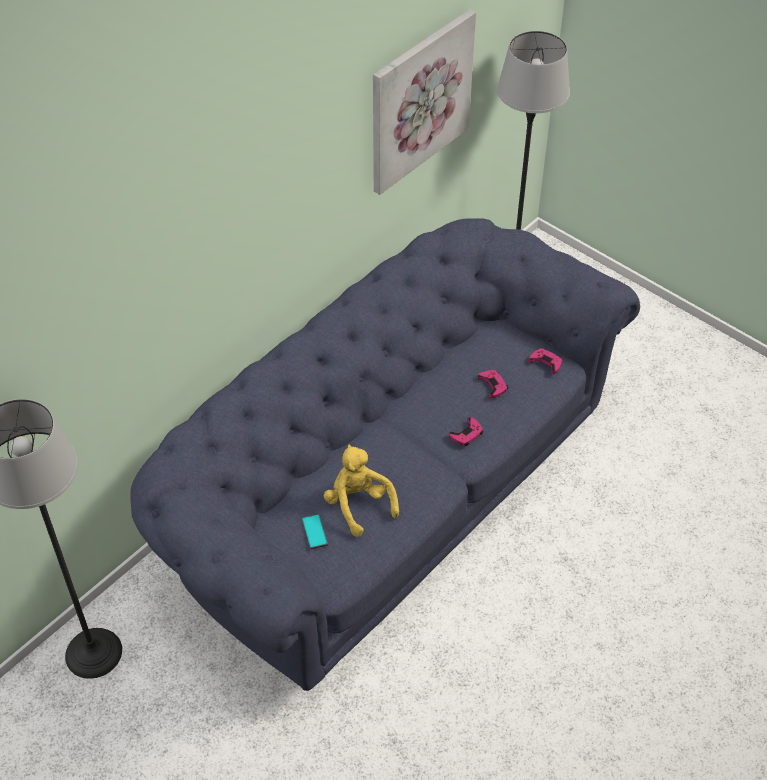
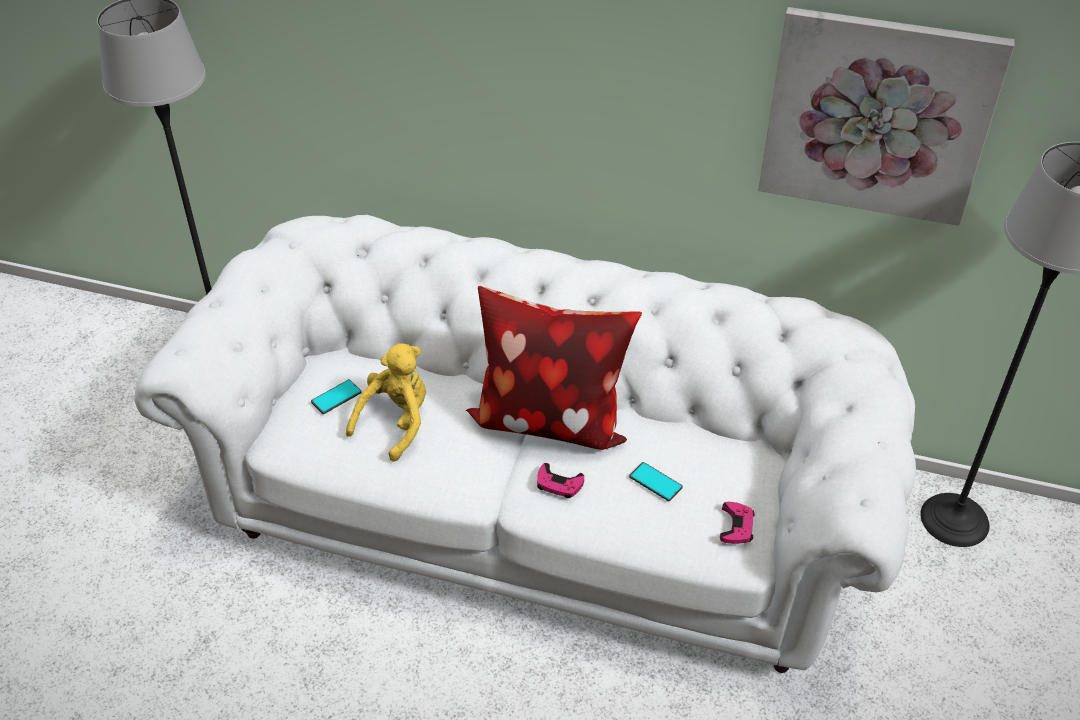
camera: 65 degrees right, 5 degrees down
blue sofa [130,218,640,691] -> white sofa [134,215,916,673]
pink game controller [477,370,508,398] -> phone [629,462,683,501]
none -> pillow [466,286,642,450]

